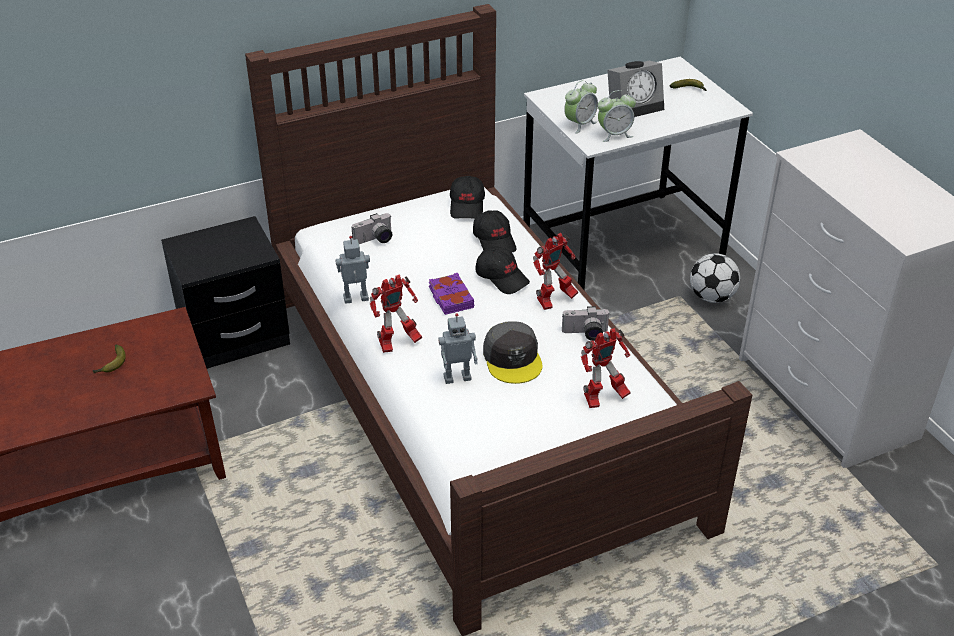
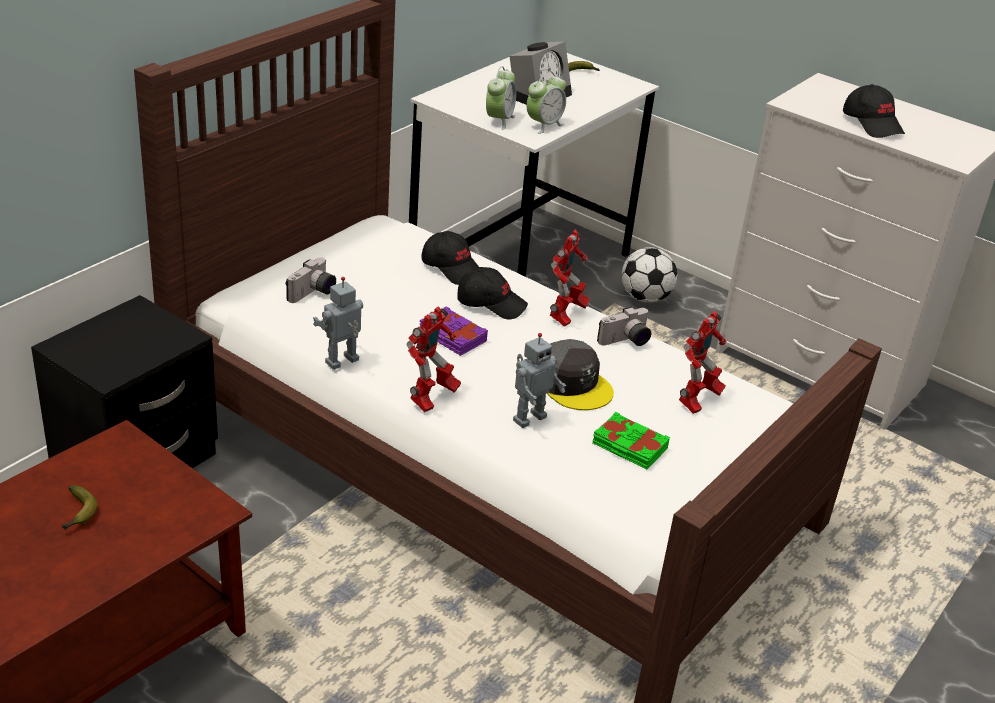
camera: 30 degrees left, 5 degrees down
black cap [450,176,485,219] -> black cap moved to [843,84,905,138]
none -> green book [592,412,670,469]

